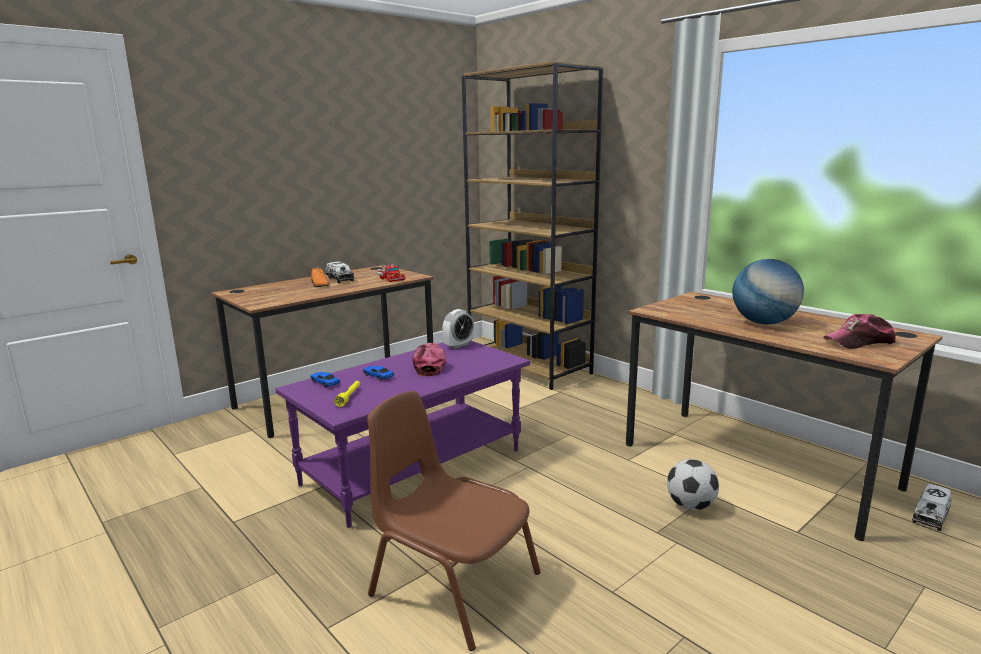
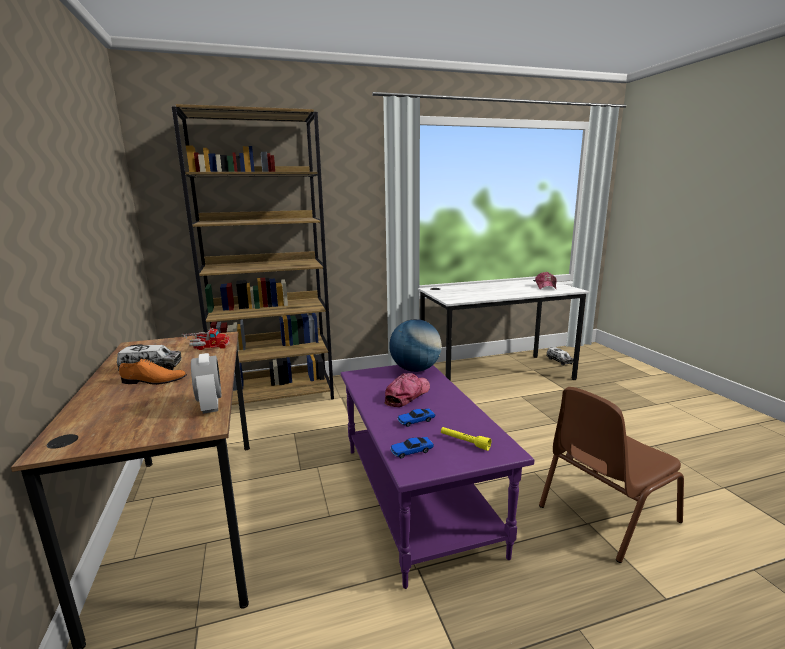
camera: 65 degrees left, 0 degrees up
cap [412,343,446,377] -> cap turned 105 degrees clockwise [385,373,430,407]
alarm clock [442,309,474,349] -> alarm clock moved to [191,353,221,414]
brown desk [626,292,943,541] -> white desk [418,279,590,381]
football [667,459,719,510] -> none
globe [732,259,804,325] -> globe moved to [389,319,442,372]

